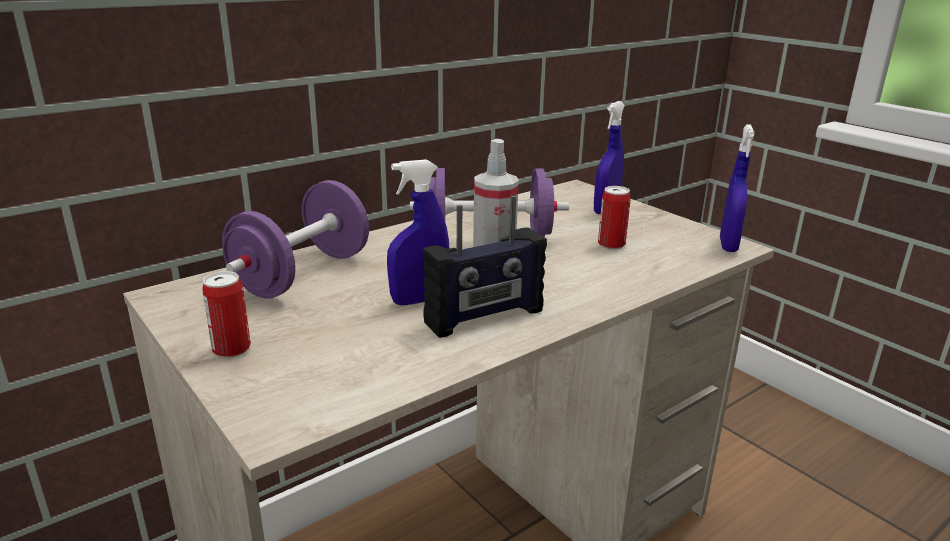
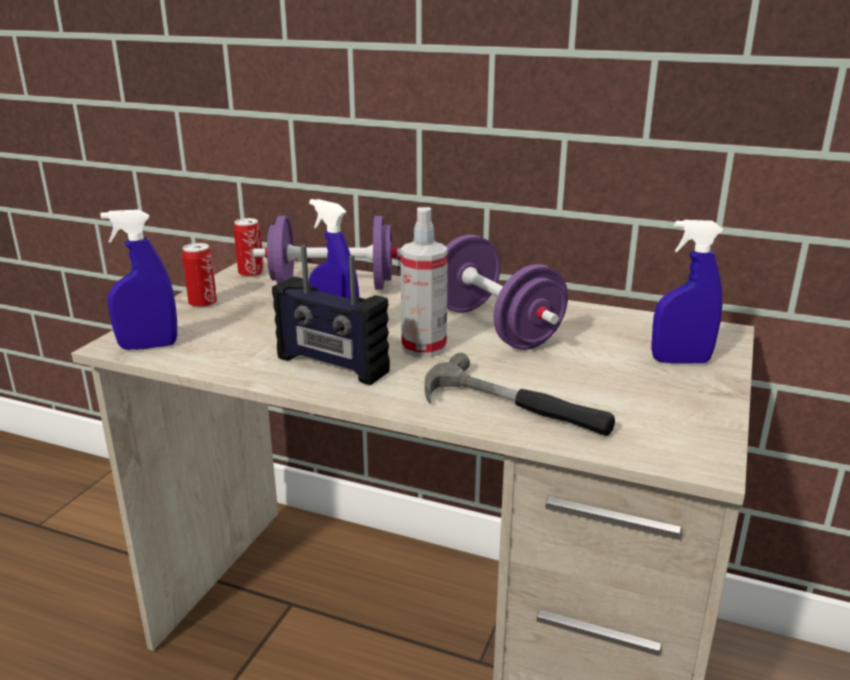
camera: 60 degrees right, 0 degrees up
can [598,186,631,250] -> can moved to [234,218,264,277]
blue spray bottle [720,124,755,252] -> blue spray bottle moved to [100,209,177,350]
none -> hammer [425,353,615,436]

